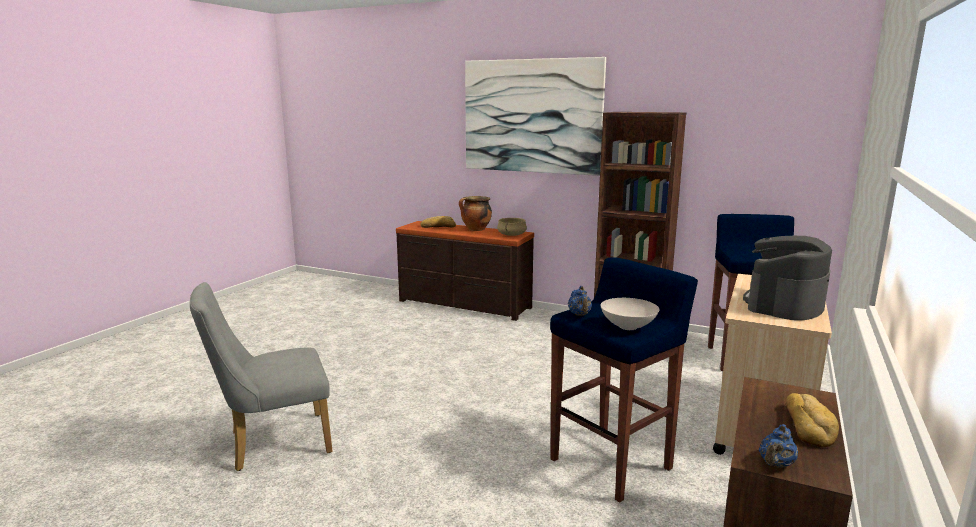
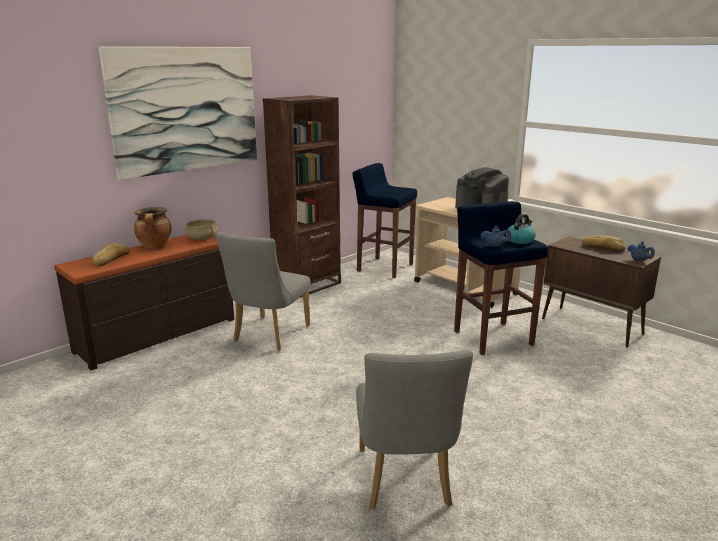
camera: 70 degrees left, 5 degrees up
white bowl [600,298,659,330] -> kettle [506,214,536,244]
none -> grey chair [216,232,310,350]

